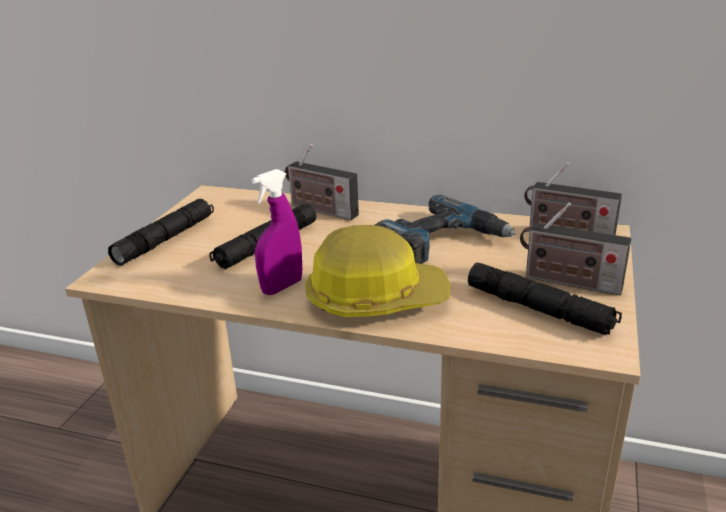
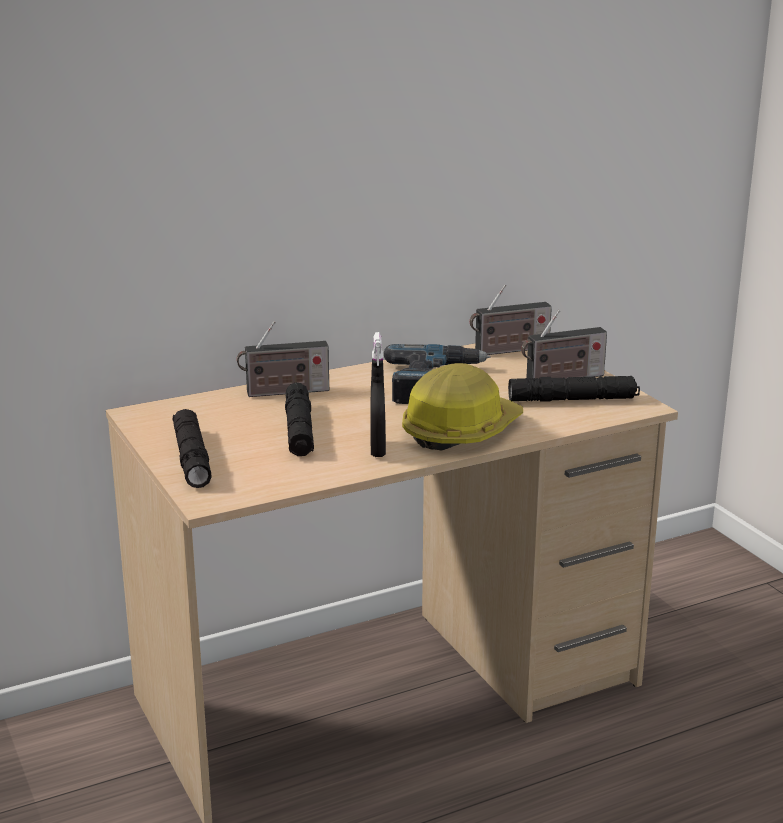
camera: 45 degrees left, 5 degrees down
purple spray bottle [252,169,302,295] -> black spray bottle [370,332,386,457]

